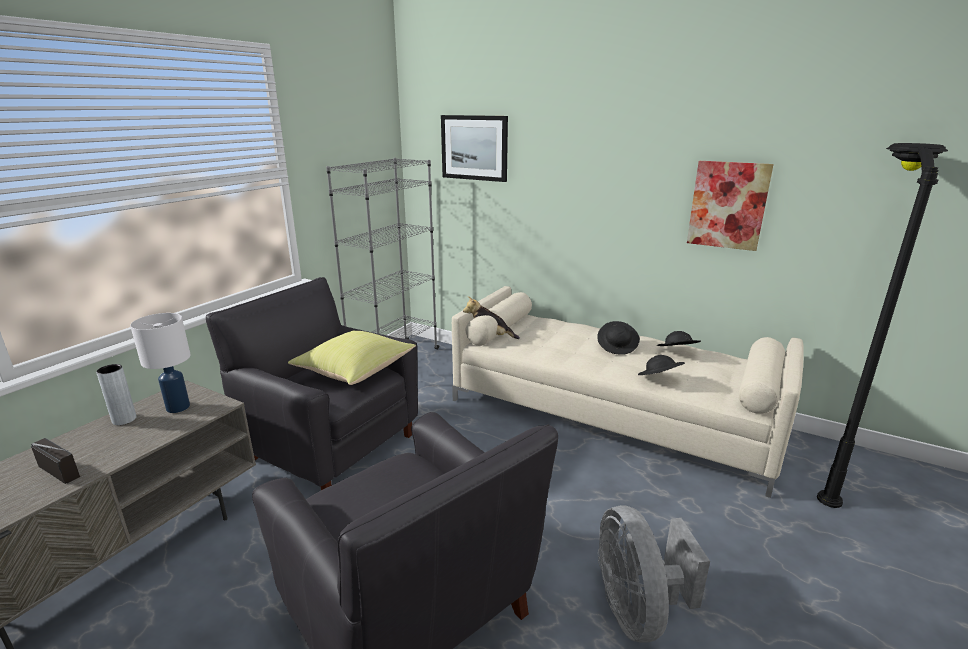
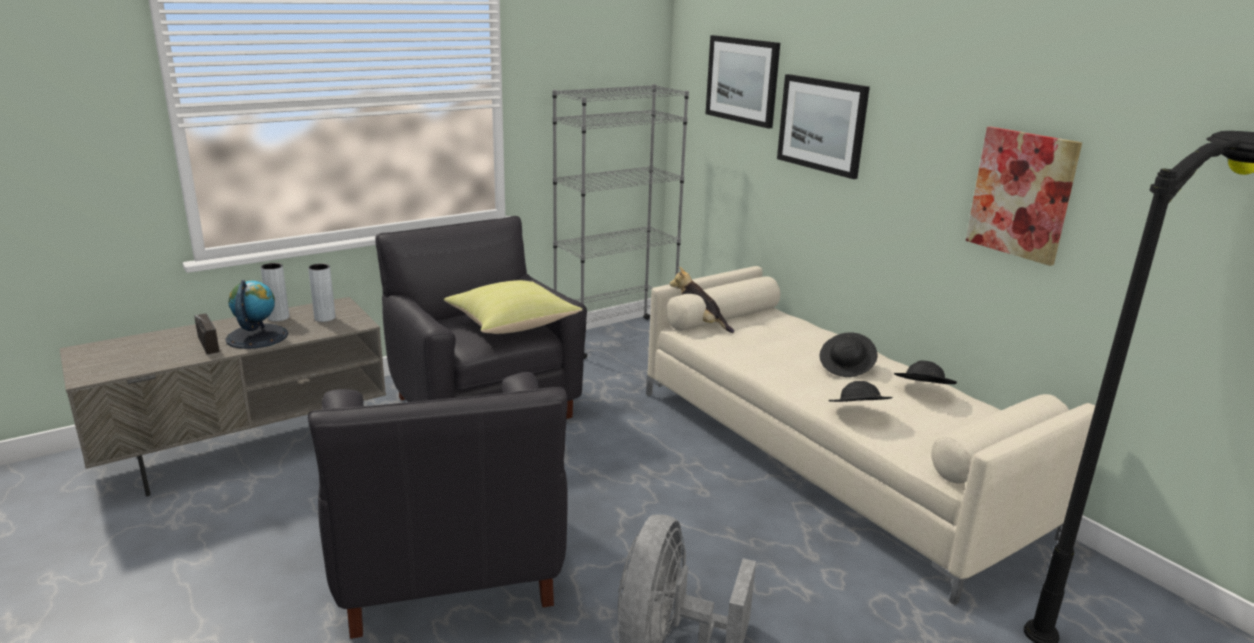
camera: 25 degrees right, 0 degrees up
white table lamp [130,313,191,413] -> grey vase [308,263,336,322]
none -> globe [225,280,288,349]
none -> picture [777,74,870,179]

